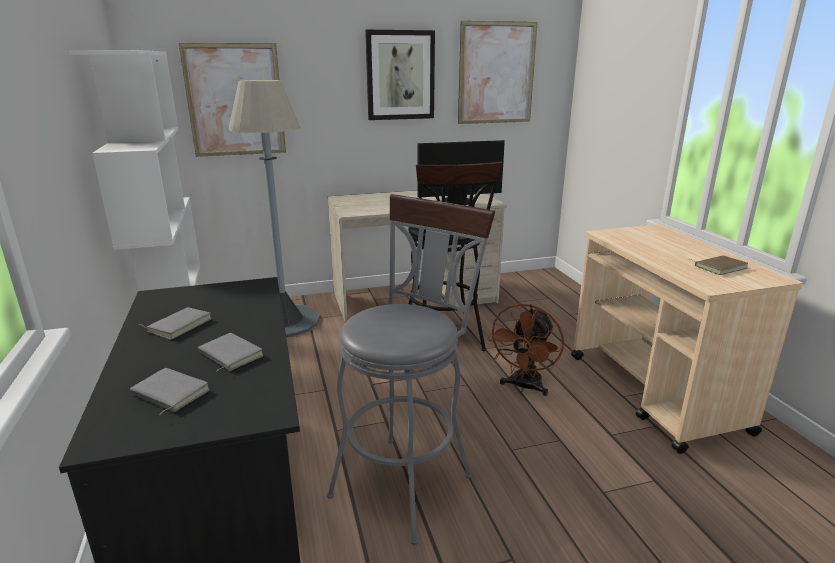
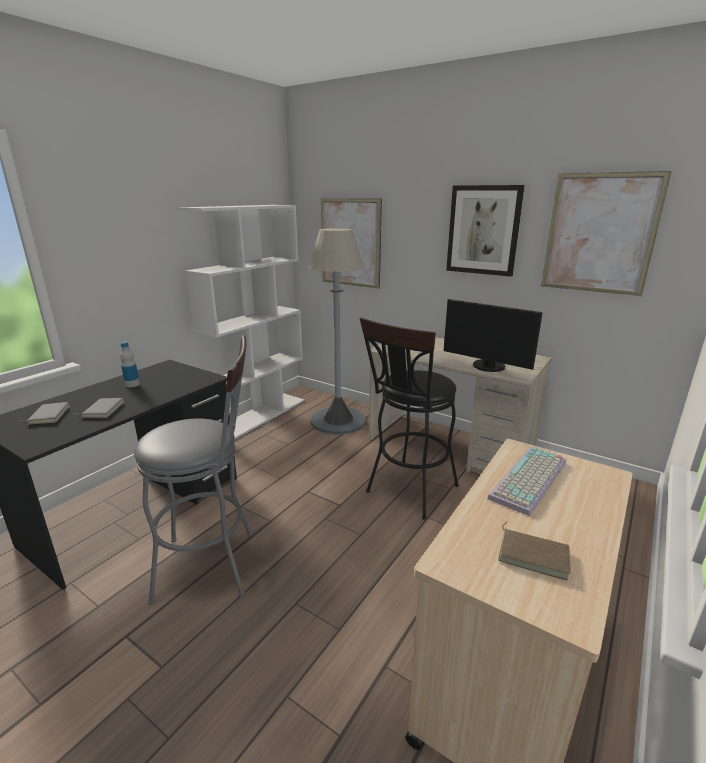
camera: 50 degrees right, 0 degrees up
grey book [139,307,212,339] -> bottle [120,342,140,387]
brown fan [487,304,564,396] -> none
none -> keyboard [487,447,566,516]

